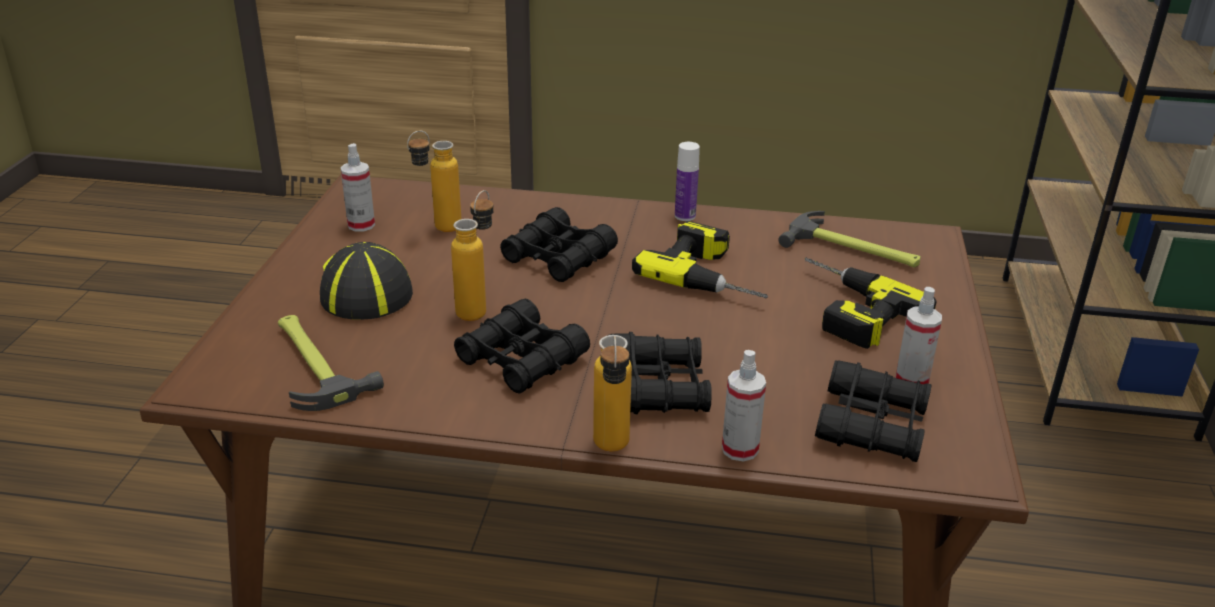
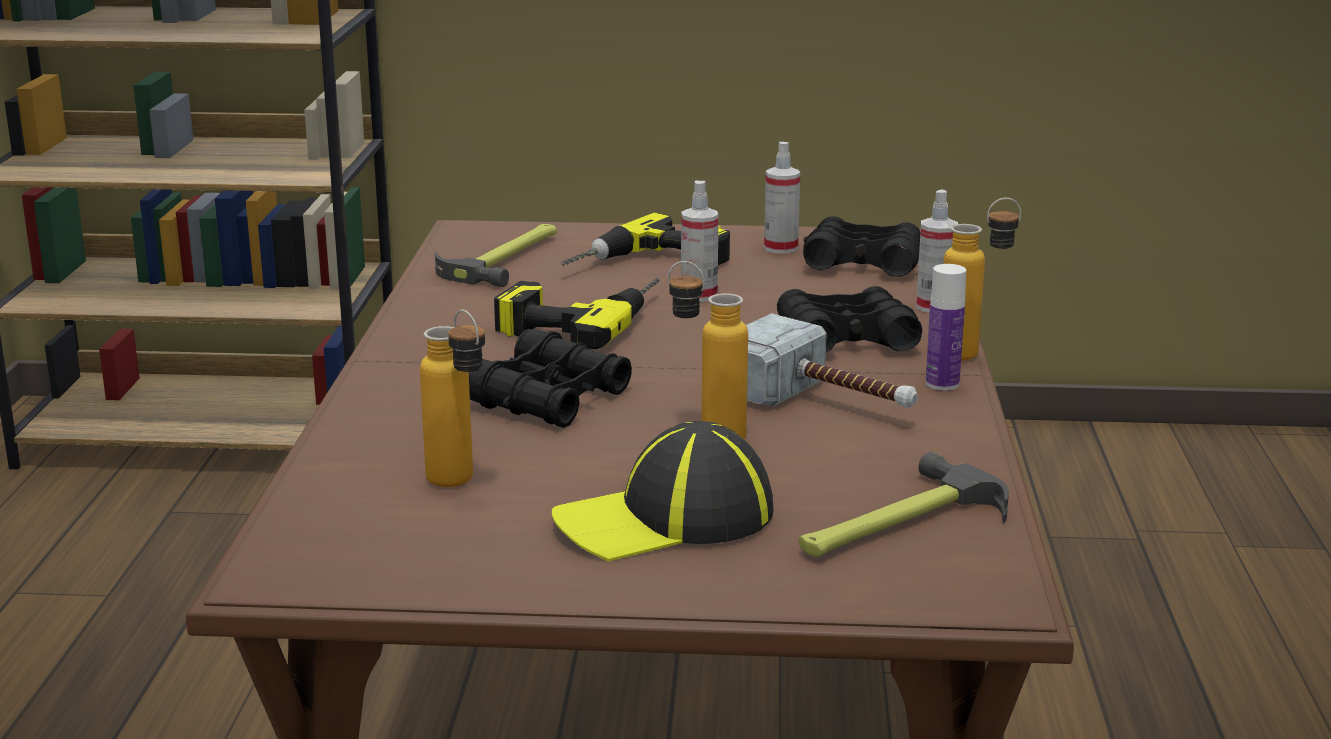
camera: 95 degrees left, 10 degrees down
spray bottle [341,143,375,232] -> spray bottle moved to [681,180,719,302]
black binoculars [454,298,590,394] -> hammer [746,313,918,408]
bottle [675,142,700,221] -> bottle moved to [926,264,966,390]

